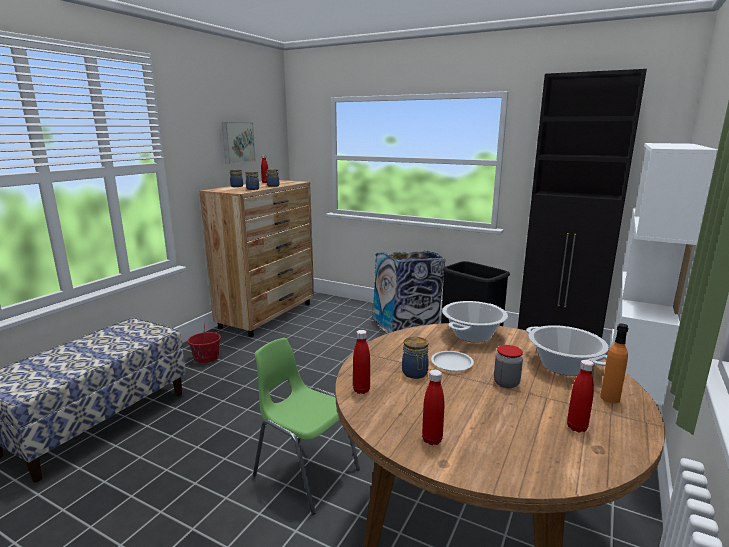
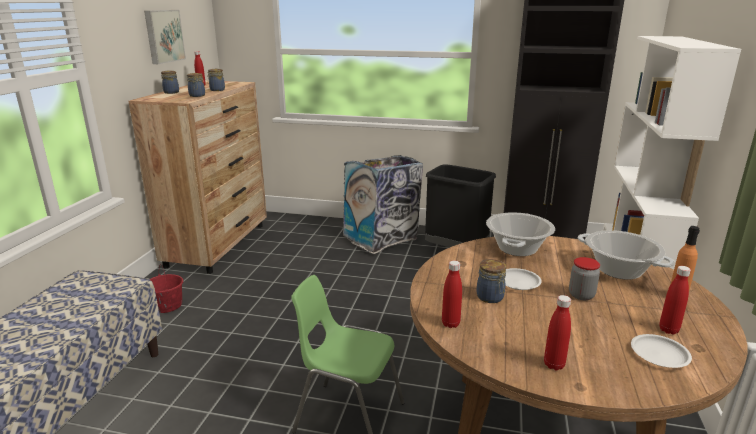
camera: 15 degrees left, 5 degrees up
none -> white plate [631,334,692,368]

